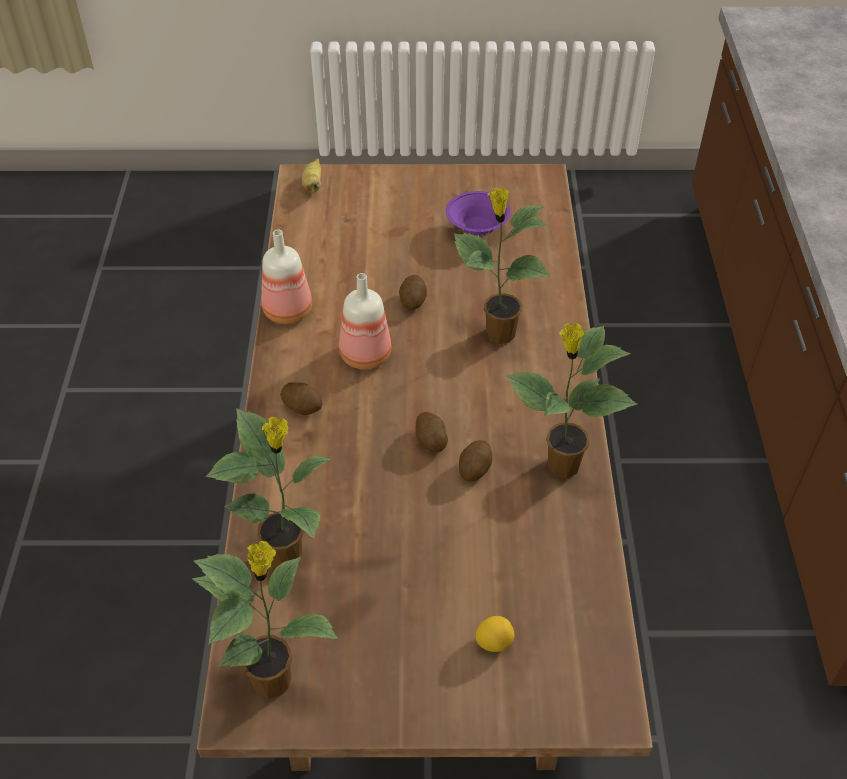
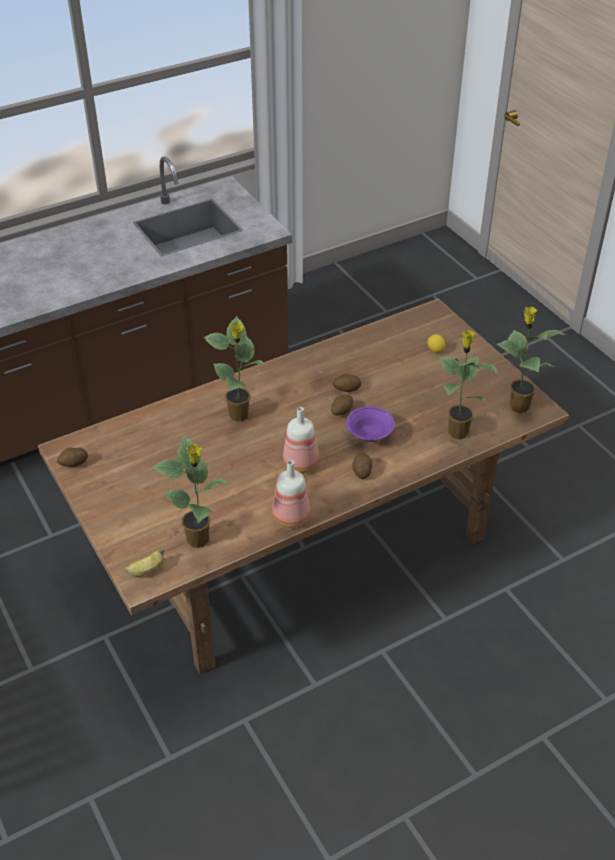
camera: 120 degrees left, 5 degrees down
potato [399,275,427,310] -> potato moved to [57,447,88,467]
purple bowl [446,191,511,237] -> purple bowl moved to [346,406,395,442]
potted plant [505,323,637,478] -> potted plant moved to [152,435,229,548]

